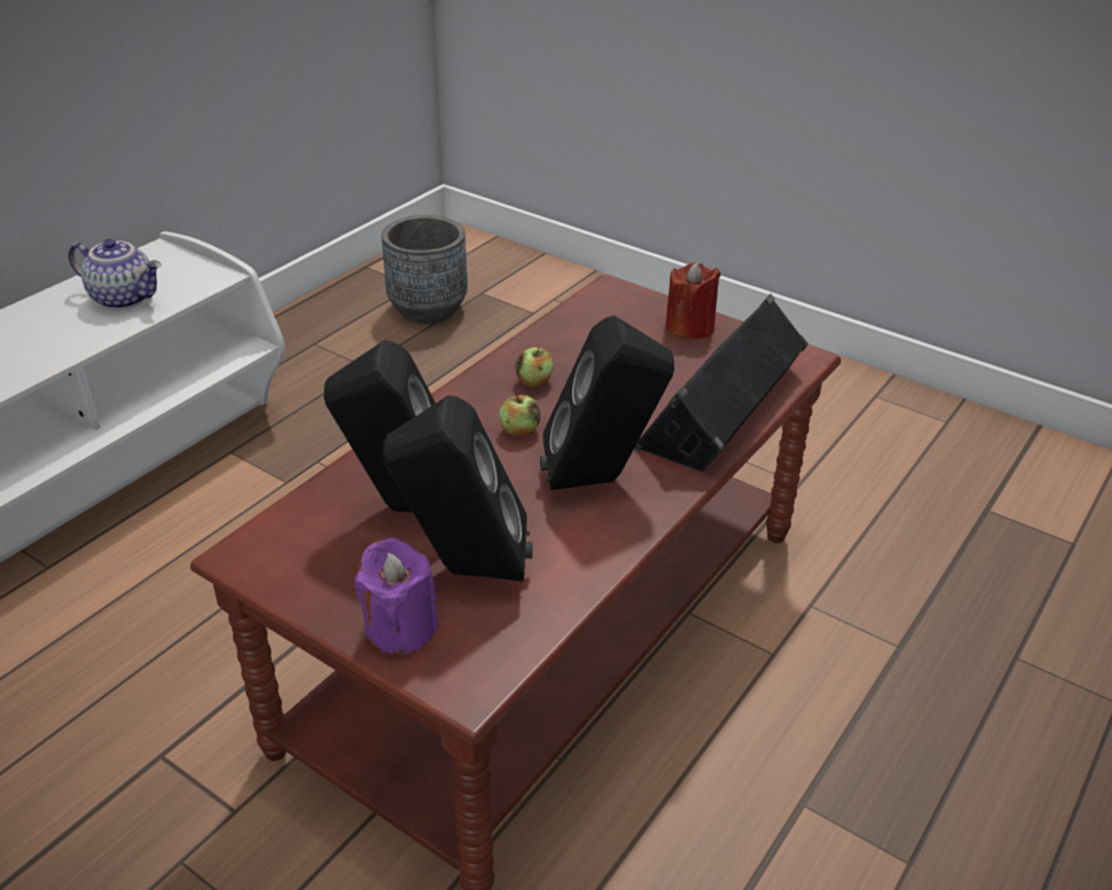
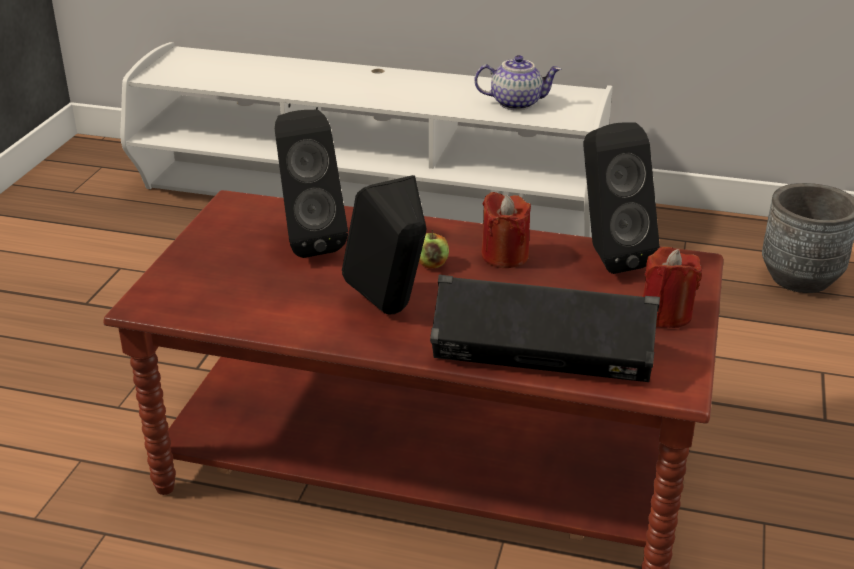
camera: 70 degrees right, 5 degrees down
teapot [68,238,161,309] -> teapot turned 90 degrees counterclockwise [474,55,561,110]
purple candle [354,537,438,655] -> none
black speaker [383,395,533,582] -> black speaker moved to [584,122,660,274]
apple [515,346,554,387] -> red candle [481,192,531,268]

